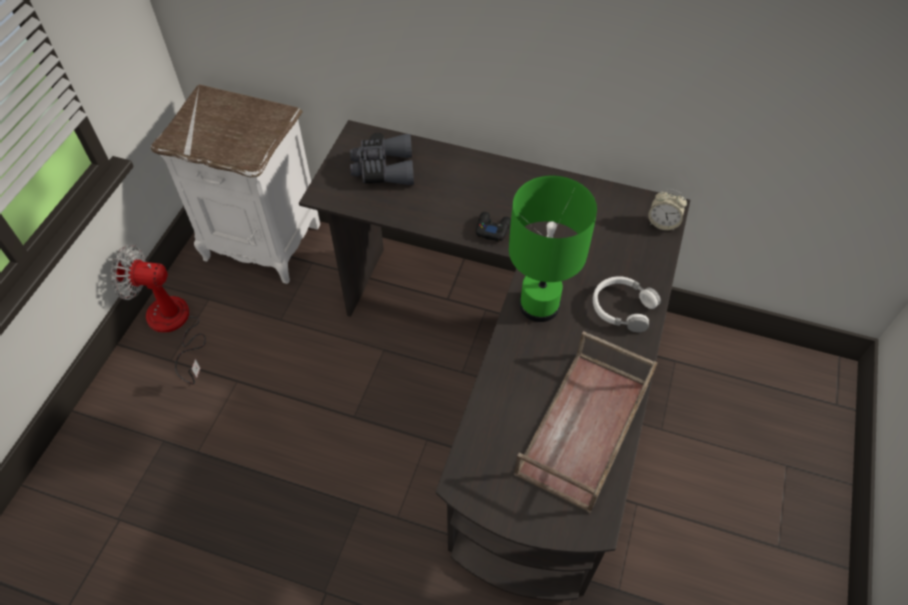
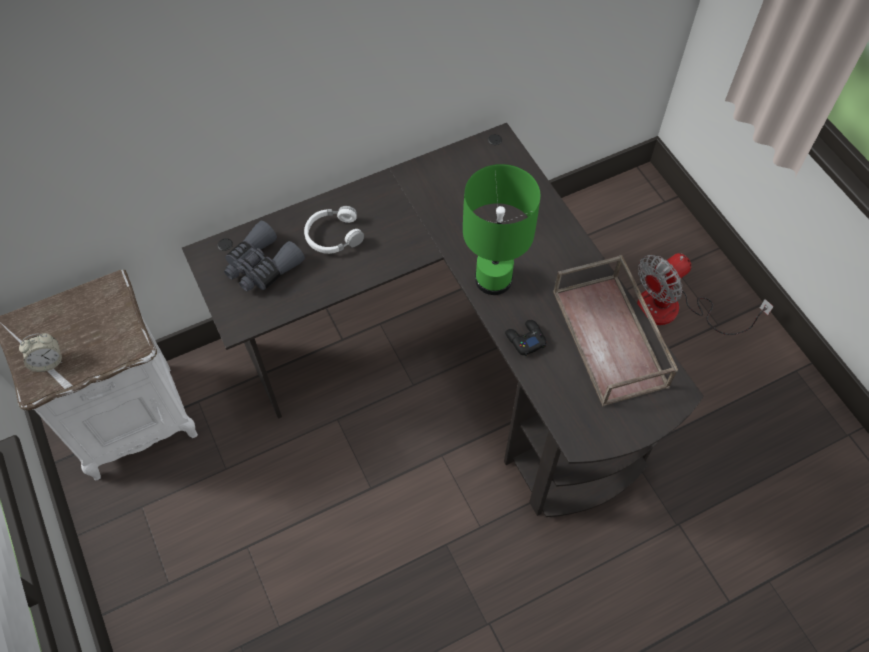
camera: 45 degrees left, 5 degrees up
fan [111,245,206,384] -> fan moved to [637,253,774,335]
black game controller [476,212,511,241] -> black game controller moved to [505,320,546,356]
white headphones [593,276,661,332] -> white headphones moved to [304,206,364,254]
alarm clock [648,189,687,231] -> alarm clock moved to [19,333,62,372]

